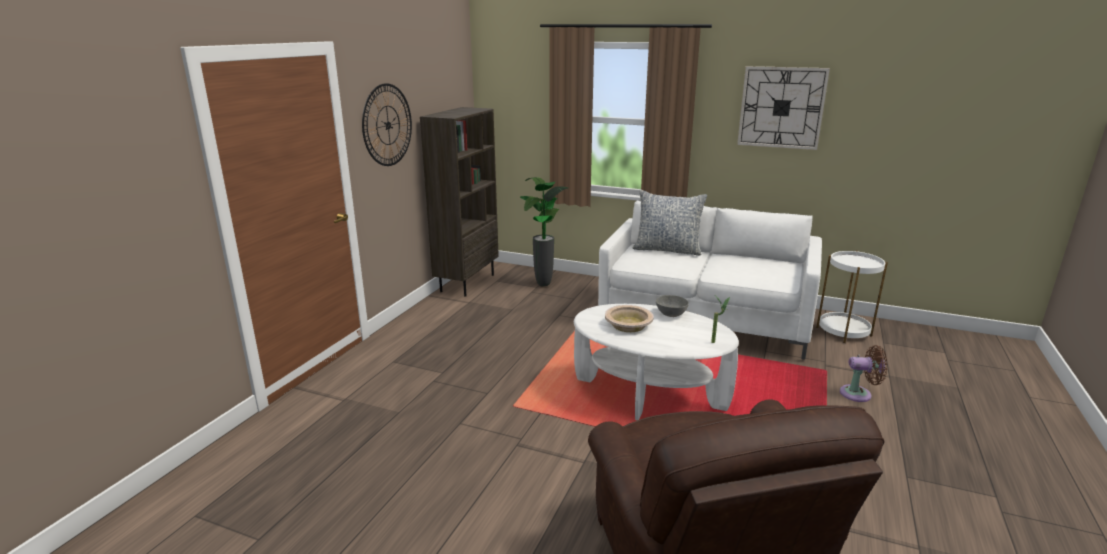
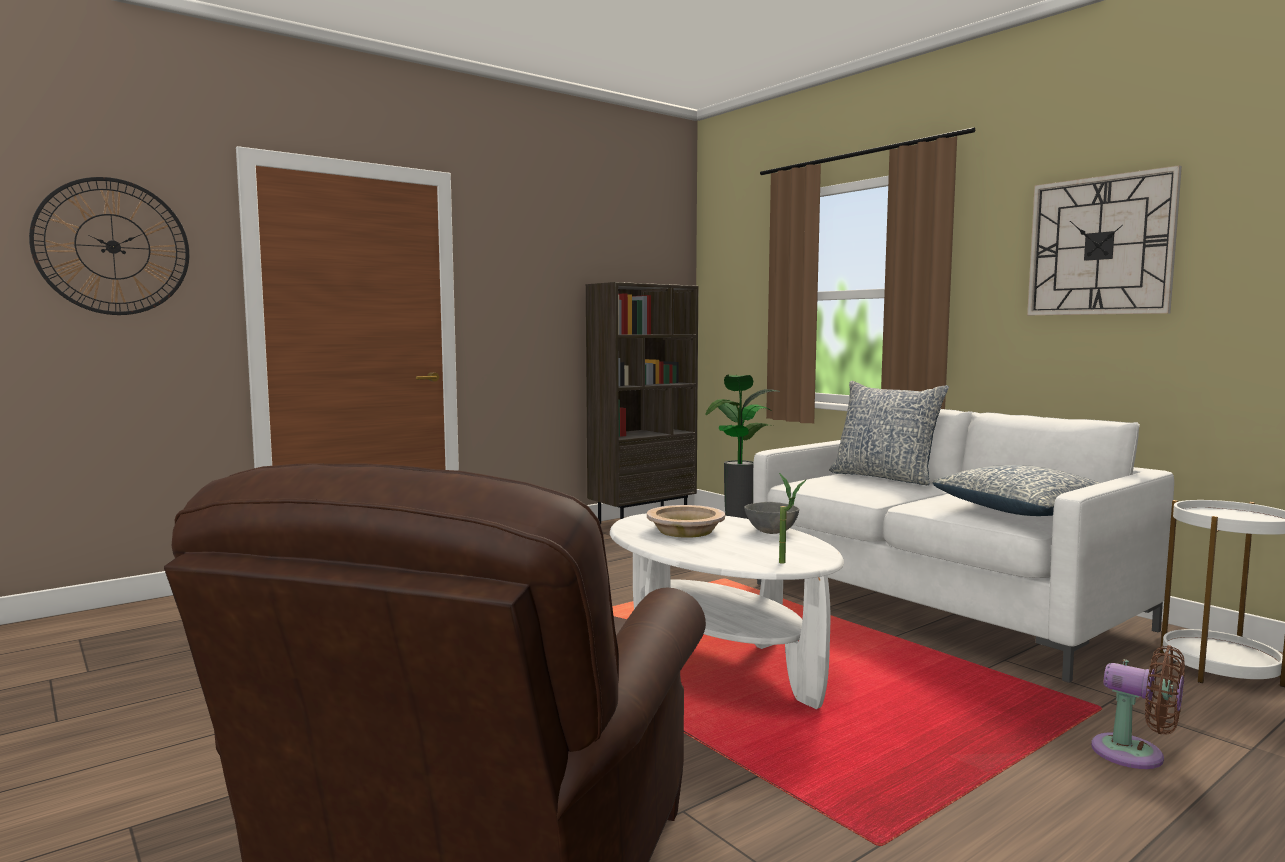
camera: 30 degrees right, 15 degrees down
wall clock [362,83,412,166] -> wall clock moved to [29,177,189,315]
none -> pillow [933,465,1100,516]

